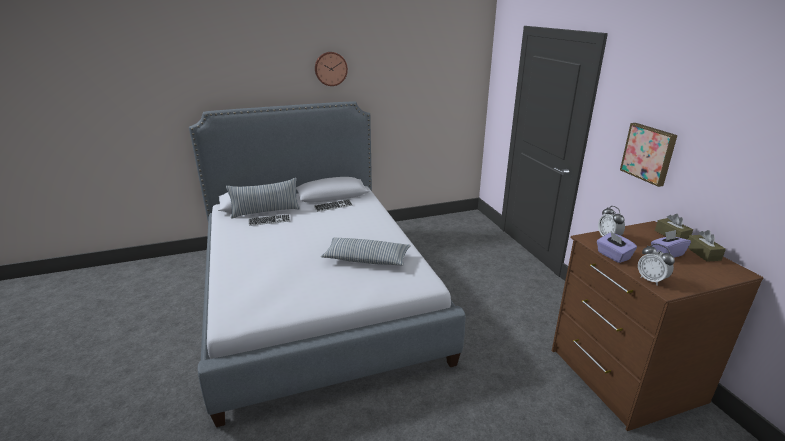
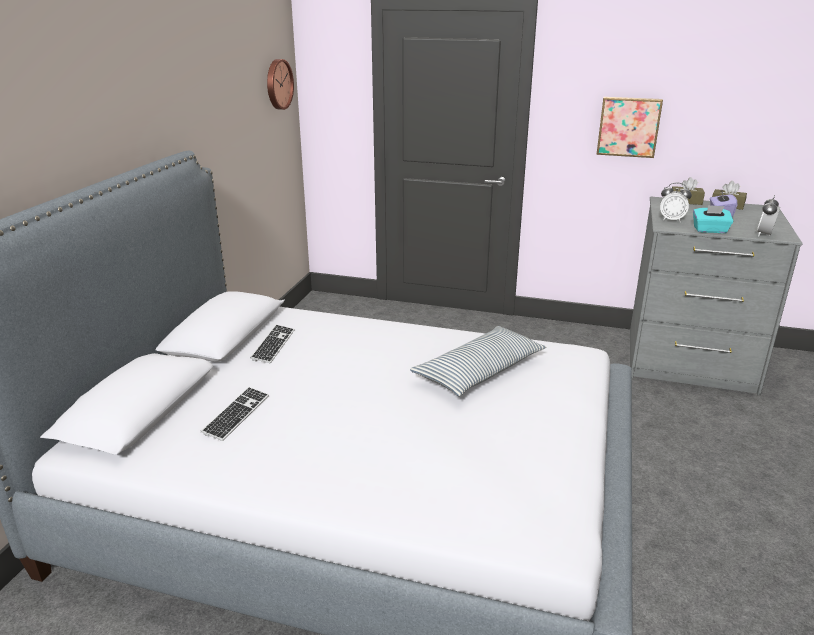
camera: 55 degrees left, 0 degrees up
pillow [226,178,300,219] -> none
wall clock [315,52,348,86] -> wall clock moved to [267,59,294,110]
brown dresser [552,221,763,431] -> grey dresser [630,196,803,396]
purple tissue box [597,232,637,263] -> turquoise tissue box [693,205,733,233]
alarm clock [638,244,675,286] -> alarm clock turned 120 degrees clockwise [756,195,780,236]

